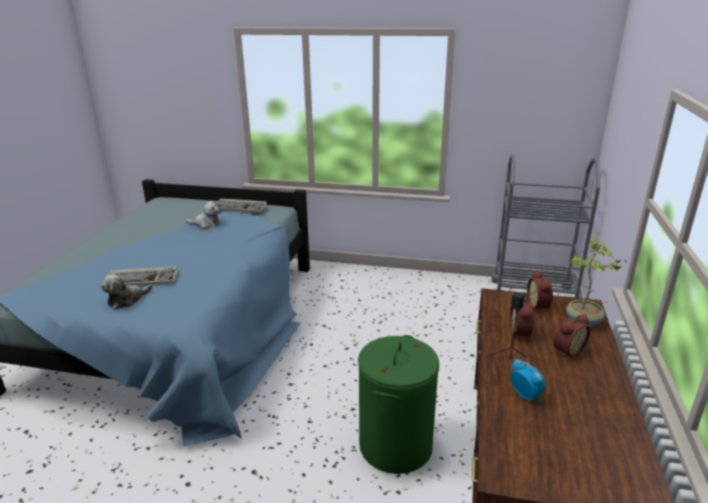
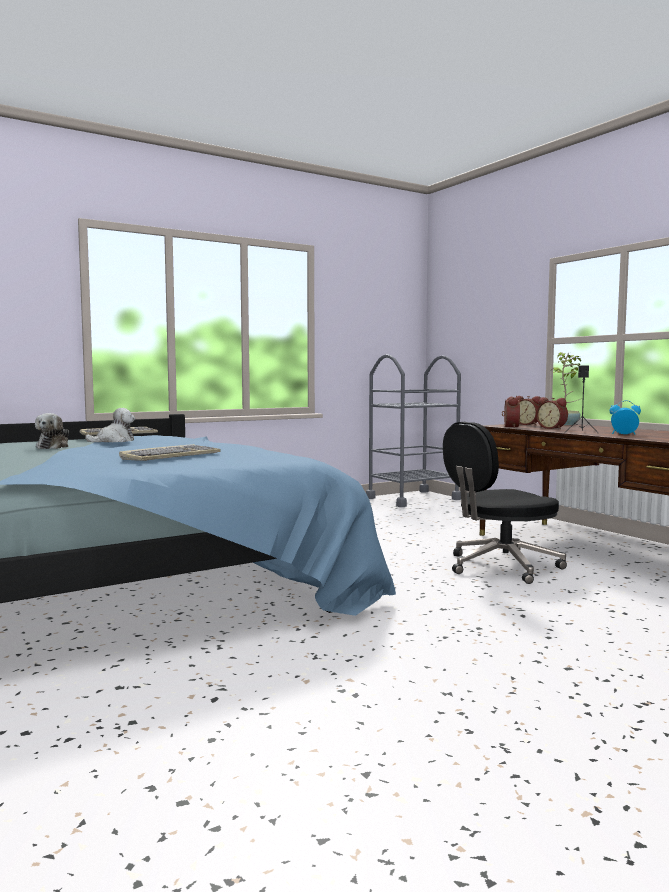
camera: 45 degrees left, 20 degrees down
plush toy [101,274,153,310] -> plush toy moved to [35,413,69,449]
green laundry basket [358,335,439,474] -> black office chair [443,422,567,584]
alarm clock [554,314,590,358] -> alarm clock moved to [502,397,520,428]

